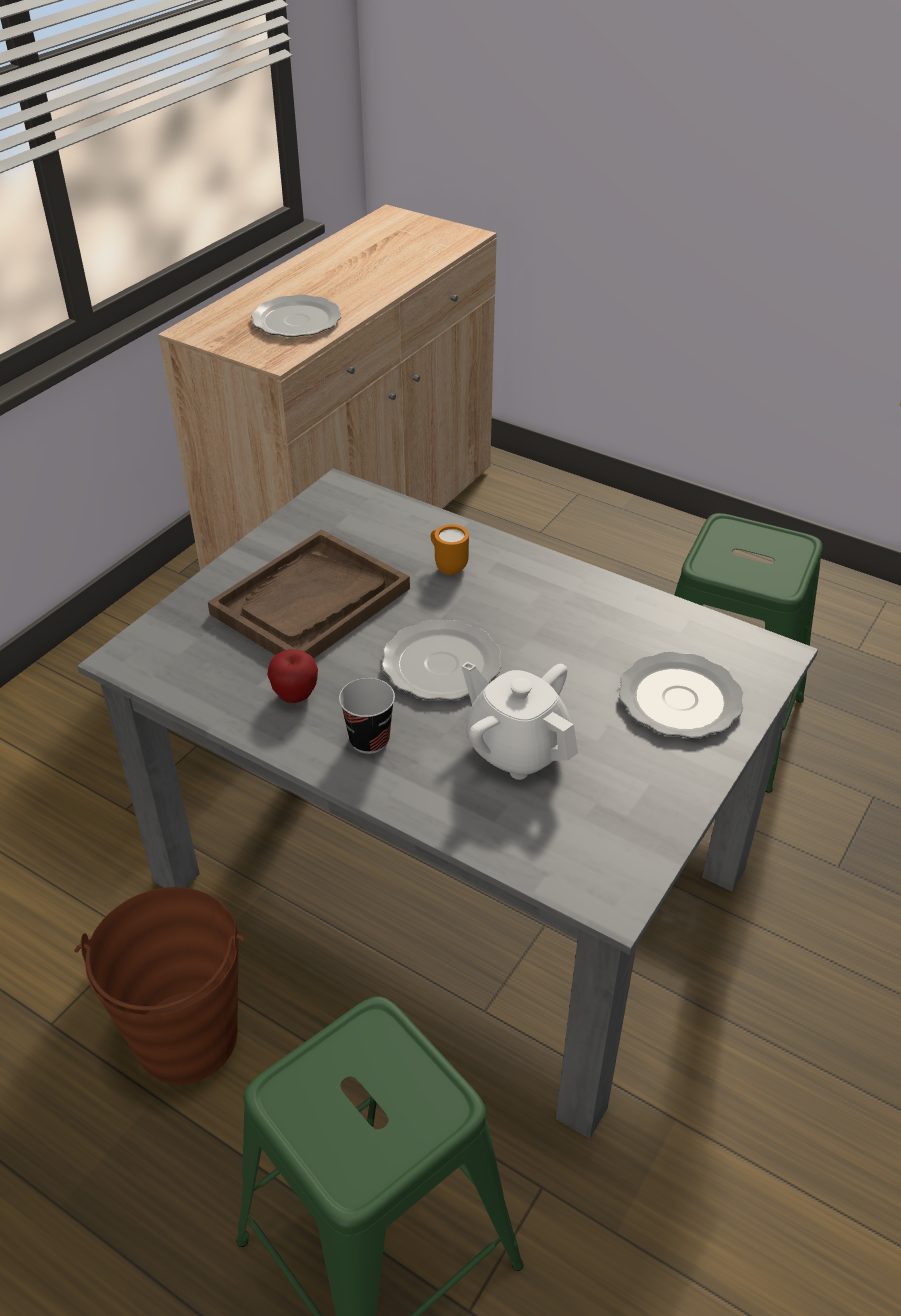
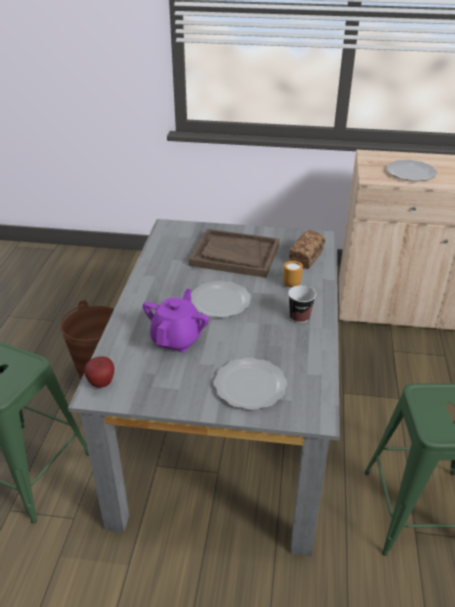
camera: 65 degrees right, 5 degrees down
apple [267,649,318,703] -> apple moved to [84,356,114,388]
cup [339,678,395,754] -> cup moved to [288,286,316,323]
white teapot [461,662,578,780] -> purple teapot [143,289,209,353]
none -> bread [289,230,325,269]

